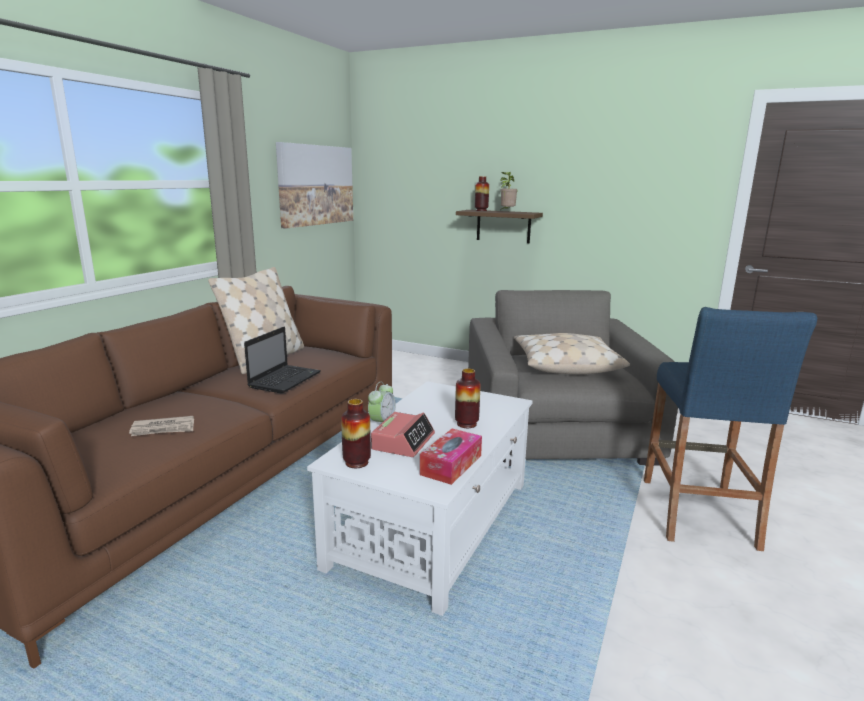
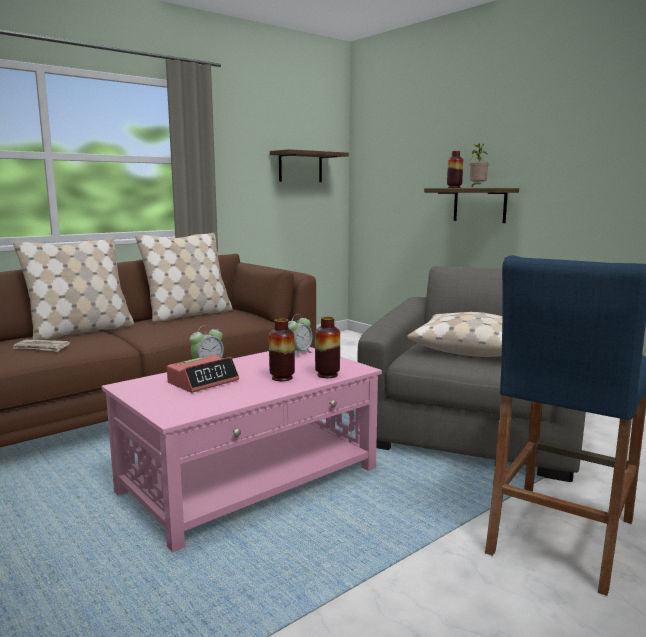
camera: 25 degrees right, 5 degrees down
laptop [244,327,321,393] -> none
picture [276,142,353,229] -> shelf [270,149,349,182]
white coffee table [307,381,533,616] -> pink coffee table [101,347,382,552]
vase [341,399,371,468] -> vase moved to [315,317,340,378]
tissue box [420,429,482,485] -> none
none -> beige pillow [13,238,134,340]
none -> alarm clock [288,314,313,358]

